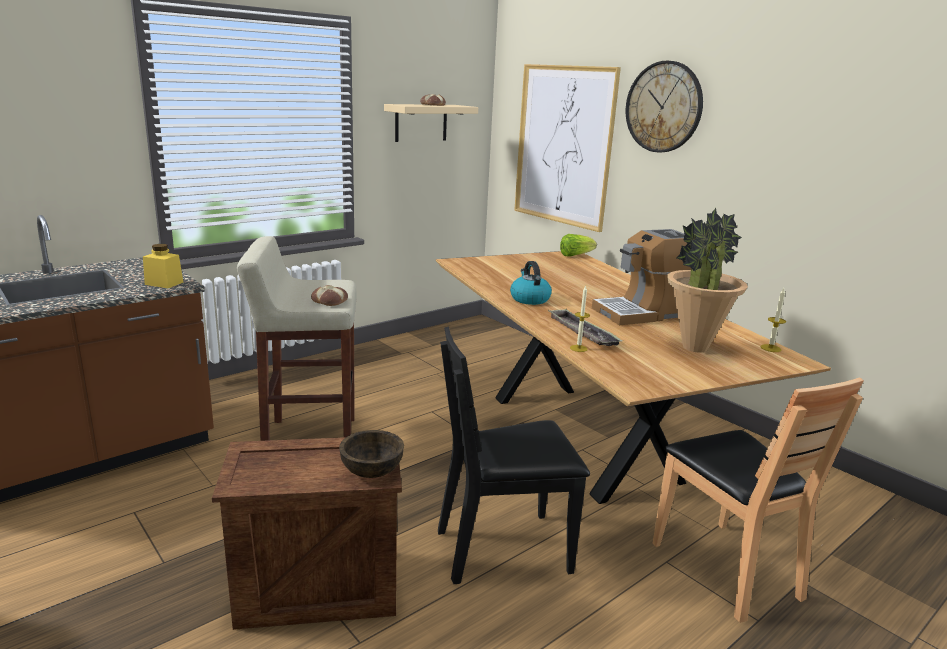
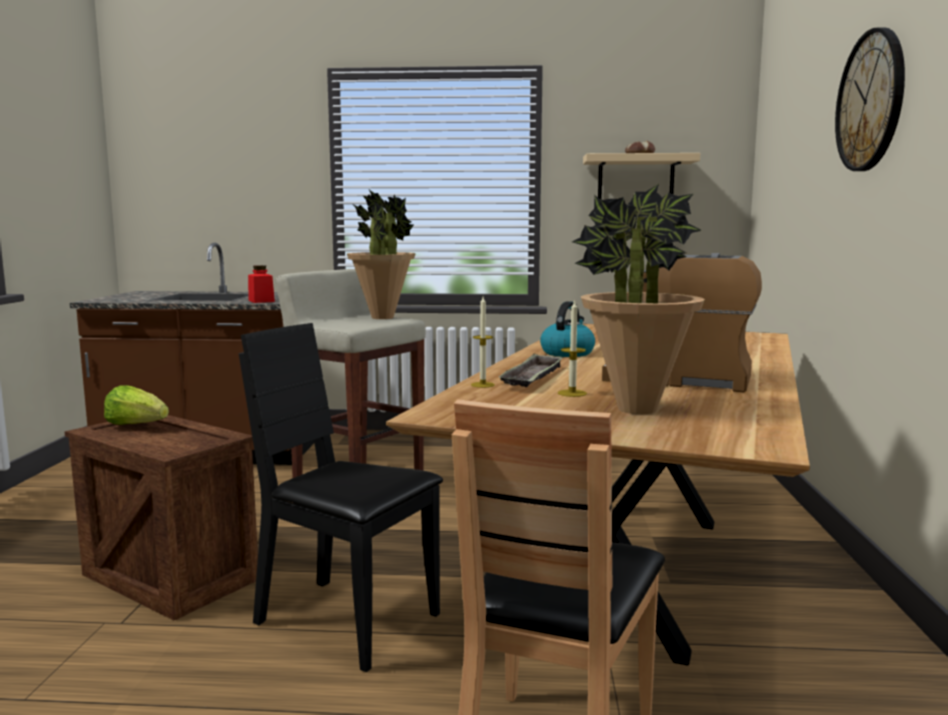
camera: 45 degrees right, 10 degrees down
yellow jar [143,244,183,288] -> red jar [248,265,275,303]
bread [311,285,348,306] -> none
brown bowl [339,430,404,478] -> none
picture [514,64,621,232] -> none
lettuce [560,234,597,257] -> lettuce moved to [104,385,169,425]
candle [760,288,786,352] -> candle moved to [558,299,587,397]
none -> potted plant [347,190,416,319]

